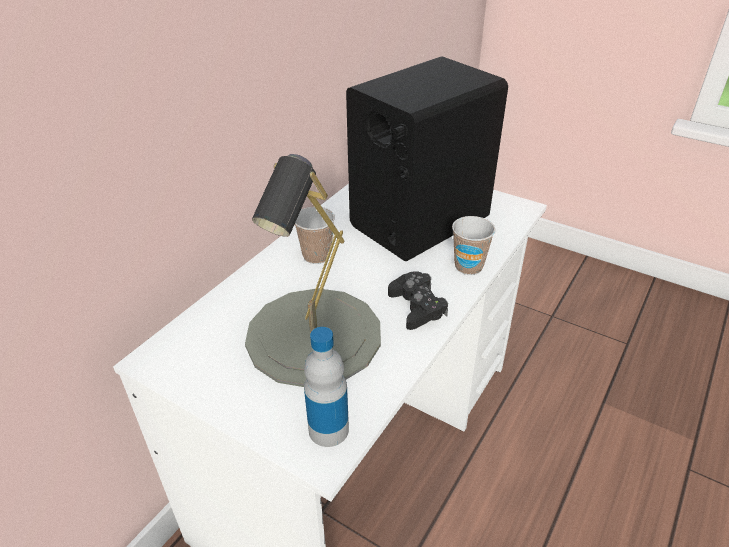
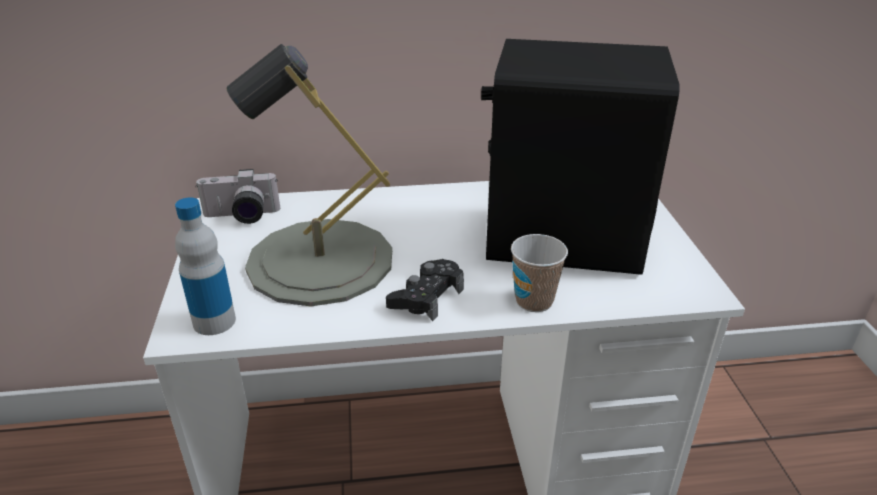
camera: 50 degrees right, 5 degrees down
cup [295,207,335,264] -> none
none -> camera [195,169,280,224]

